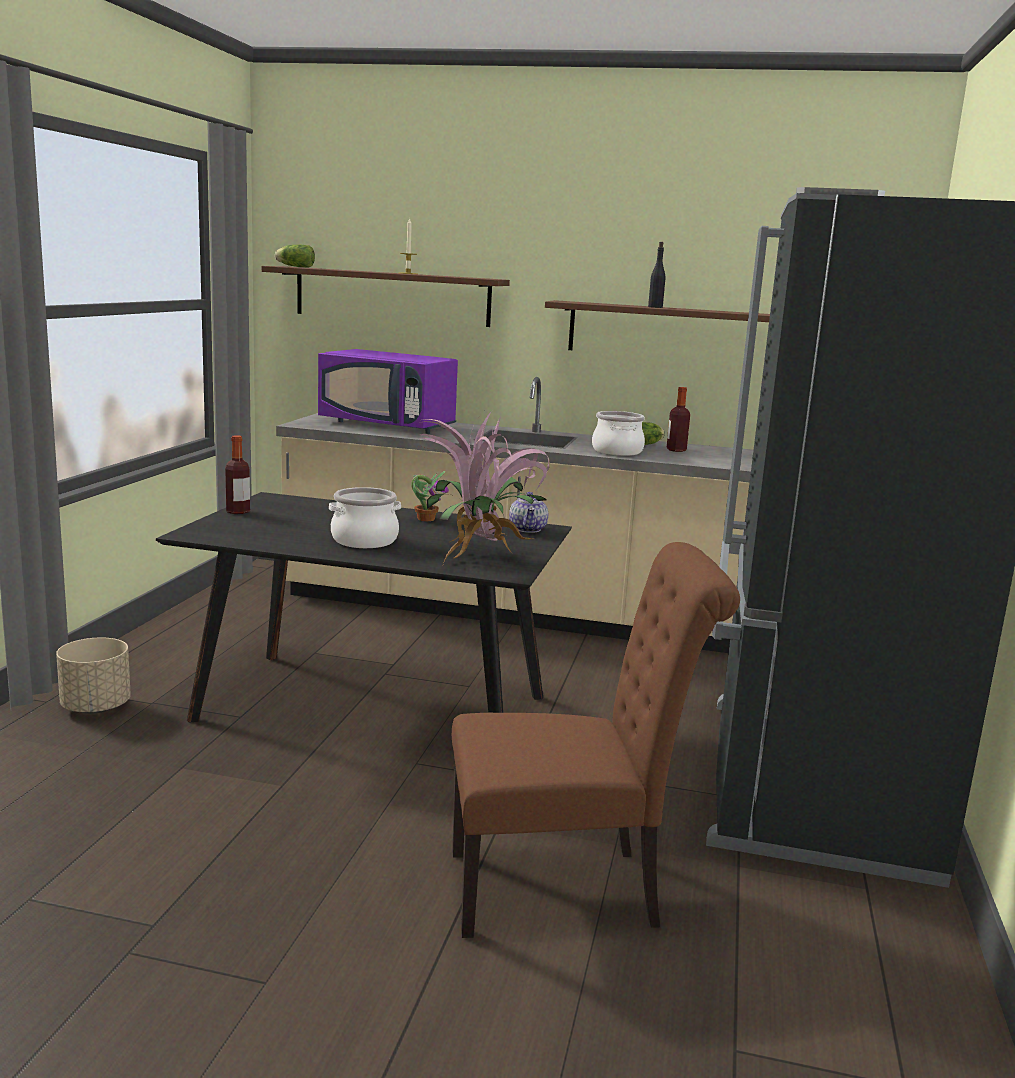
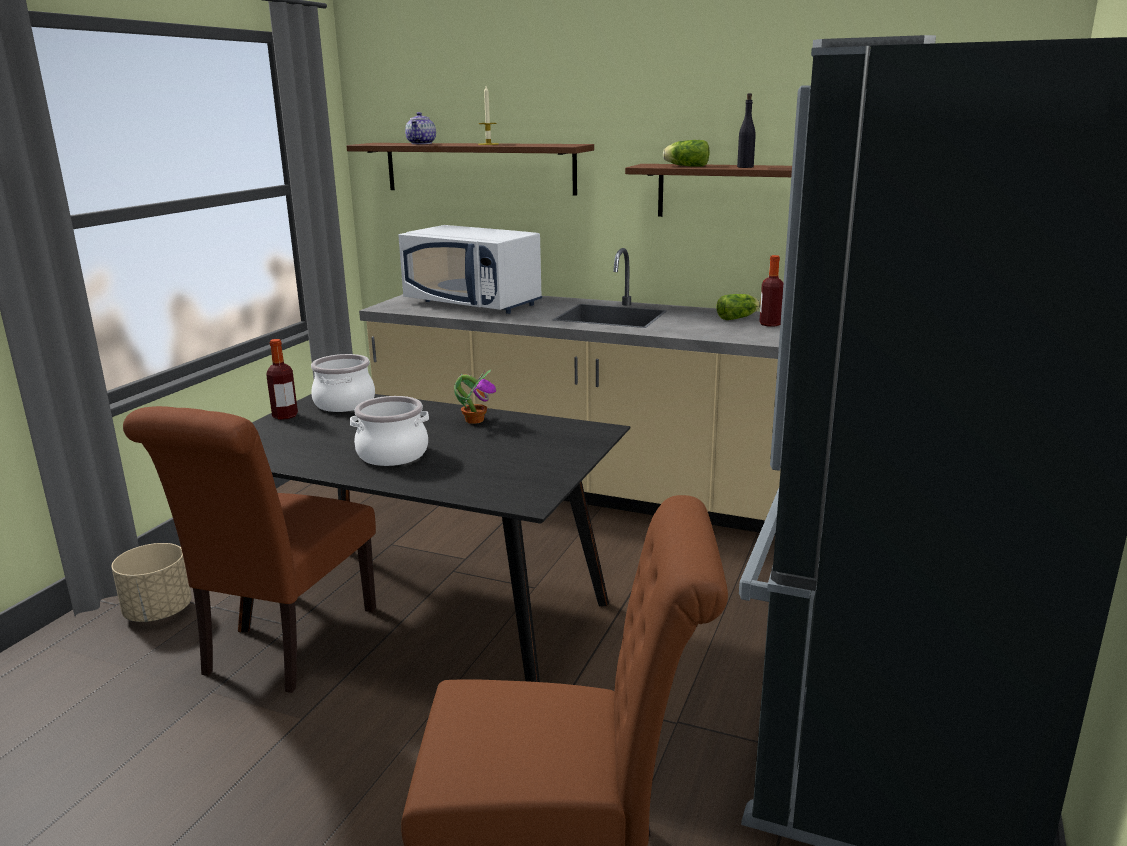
camera: 10 degrees right, 5 degrees up
lettuce [275,245,315,268] -> lettuce moved to [663,140,710,167]
purple microwave [318,349,458,434] -> white microwave [398,225,542,314]
potted plant [418,411,550,564] -> none
teapot [509,492,548,533] -> teapot moved to [405,112,436,144]
cooking pot [592,411,645,456] -> cooking pot moved to [311,354,375,412]
none -> brown chair [123,406,376,693]

